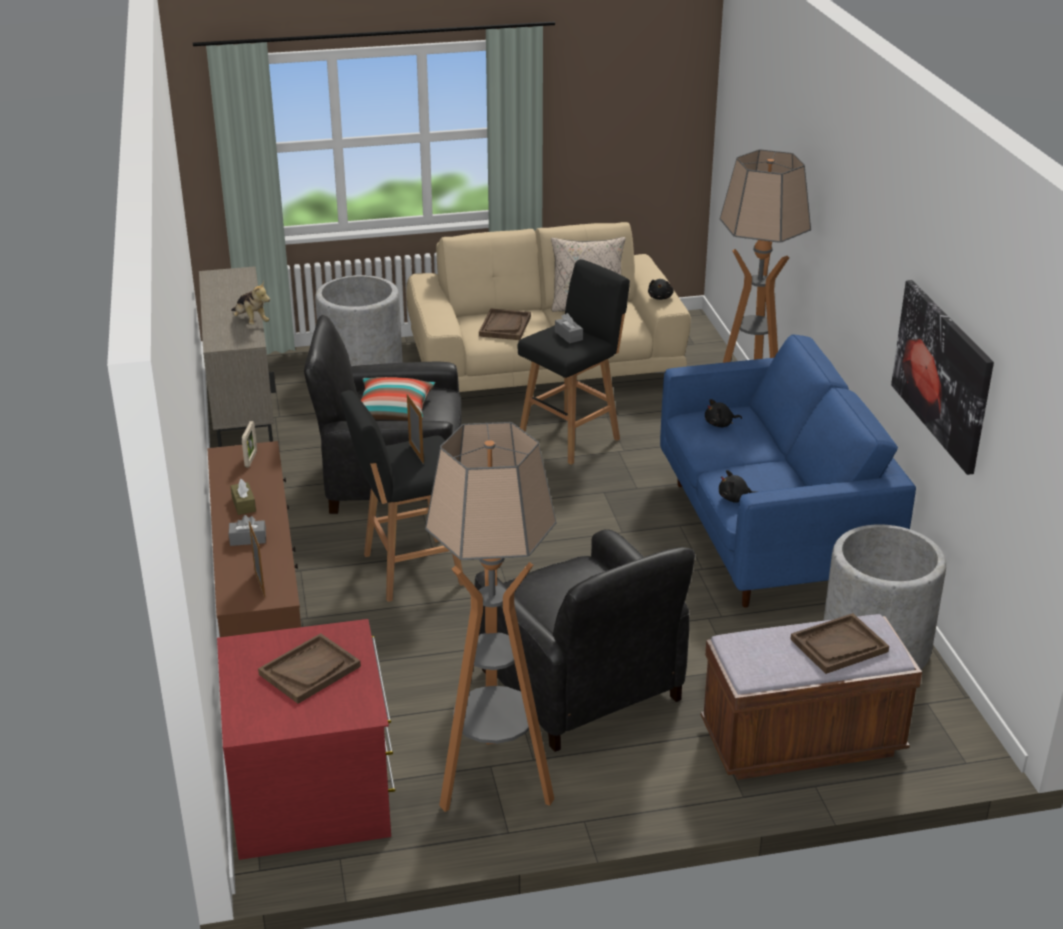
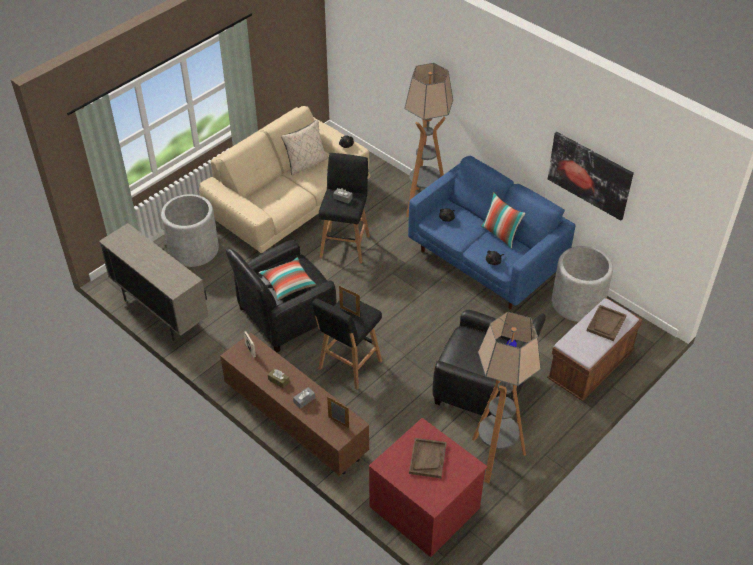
camera: 35 degrees left, 15 degrees up
plush toy [231,281,270,325] -> none
brown tray [479,309,531,340] -> none
none -> pillow [481,192,526,249]

